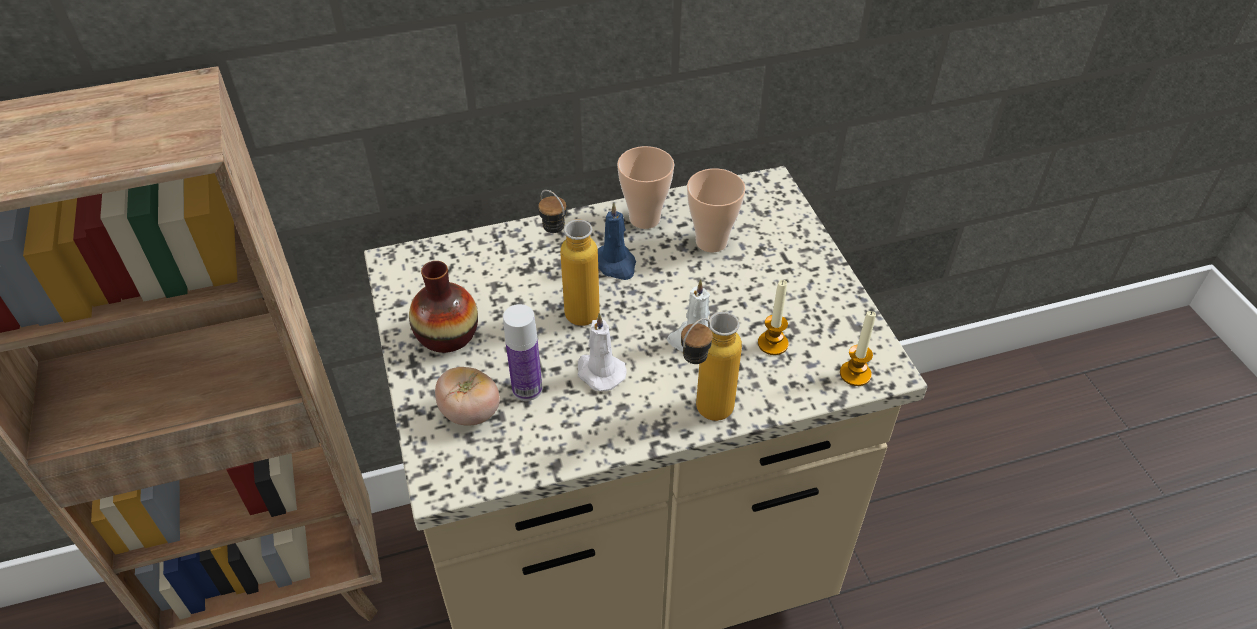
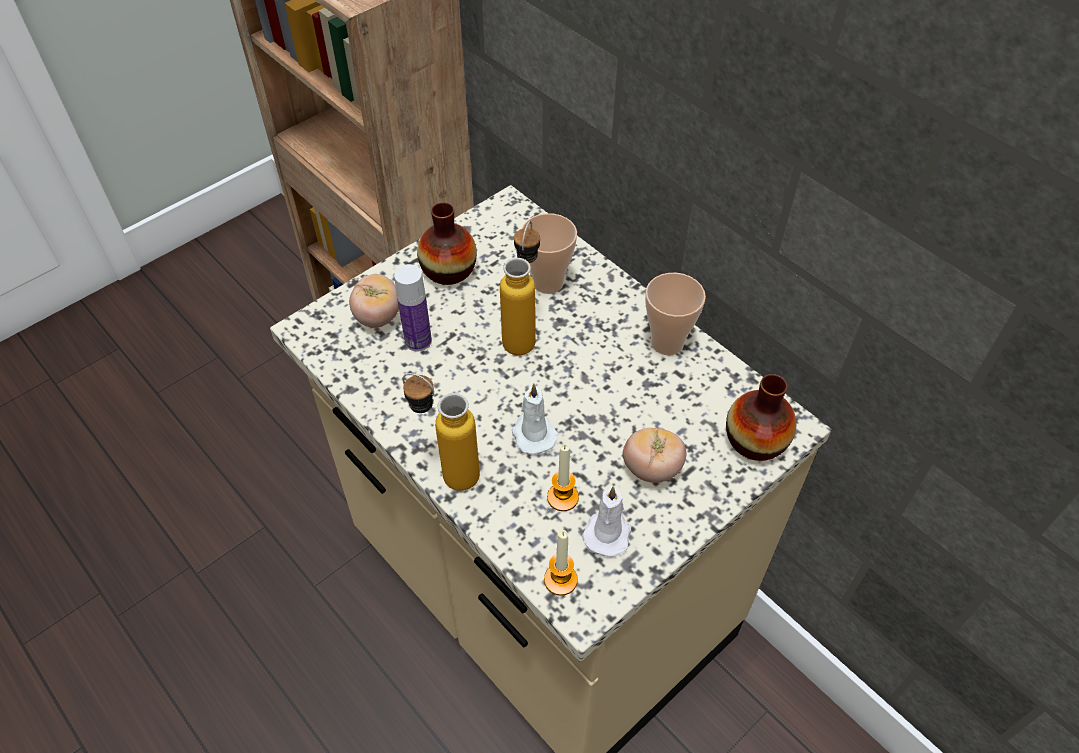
camera: 65 degrees right, 5 degrees up
white candle [577,313,627,391] -> white candle moved to [582,486,631,557]
blue candle [598,202,636,280] -> none
cup [687,168,746,253] -> cup moved to [521,213,577,294]
none -> tomato [623,428,686,483]
none -> vase [726,374,797,461]

